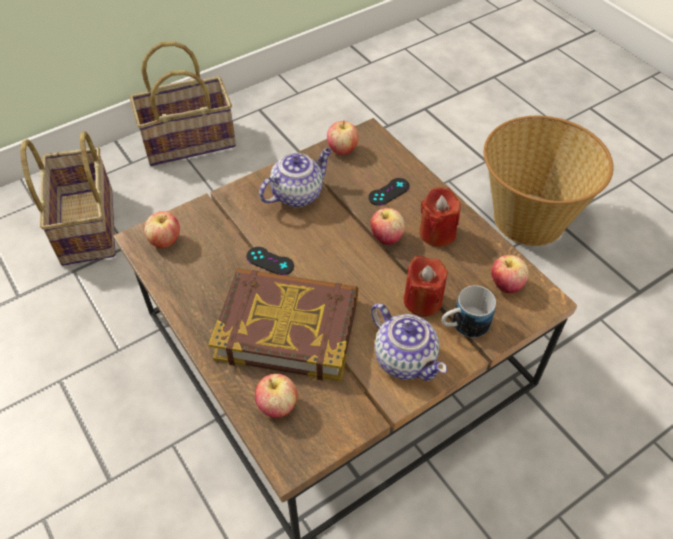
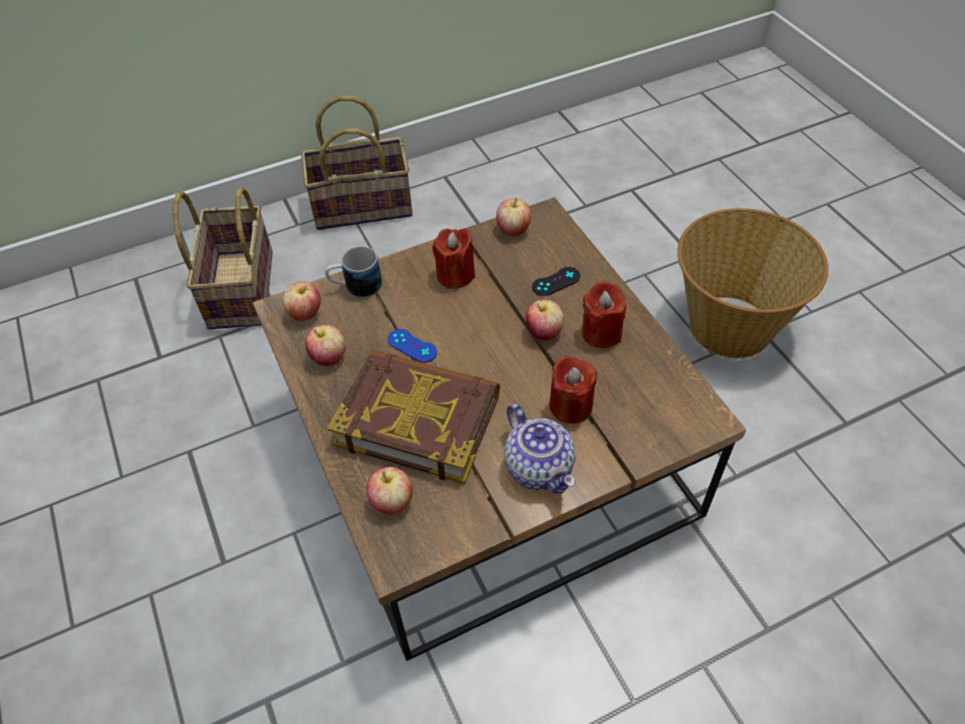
camera: 10 degrees right, 0 degrees up
black game controller [246,247,294,275] -> blue game controller [387,329,437,363]
teapot [259,148,332,208] -> red candle [432,229,475,289]
mug [442,285,496,338] -> mug moved to [325,246,382,297]
apple [491,255,529,293] -> apple moved to [305,325,345,366]

